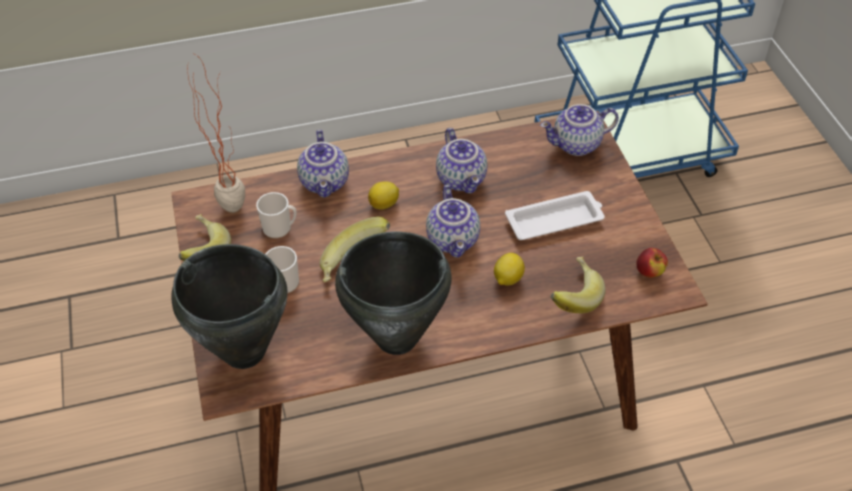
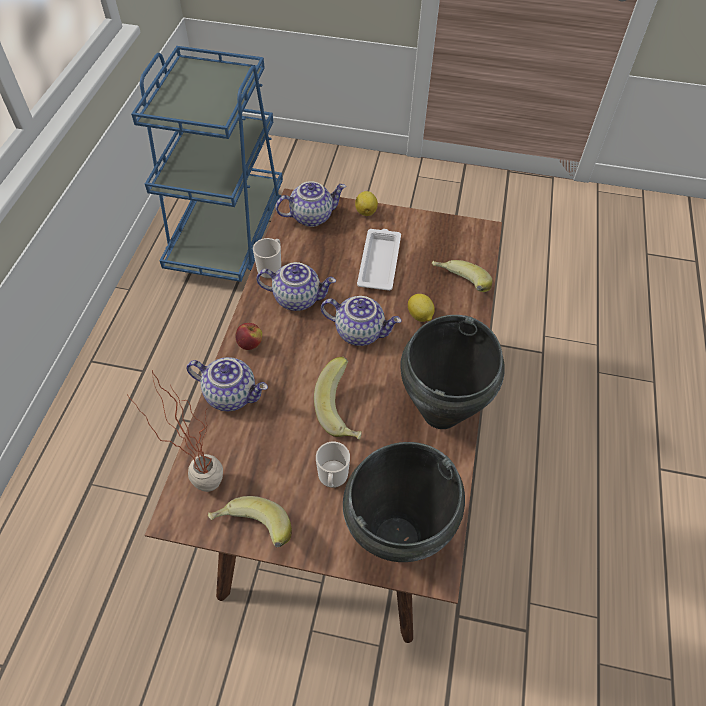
camera: 65 degrees left, 5 degrees up
mug [256,192,296,239] -> mug moved to [253,238,281,279]
lemon [368,182,399,210] -> lemon moved to [355,191,378,216]
teapot [540,104,619,156] -> teapot turned 120 degrees counterclockwise [276,181,346,227]
apple [637,248,668,278] -> apple moved to [236,323,262,350]

